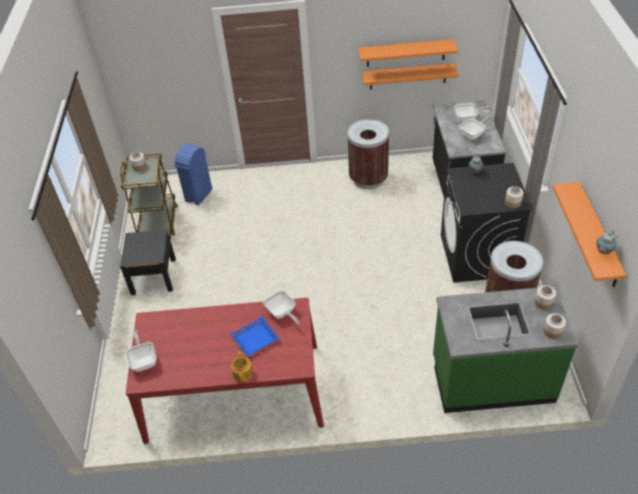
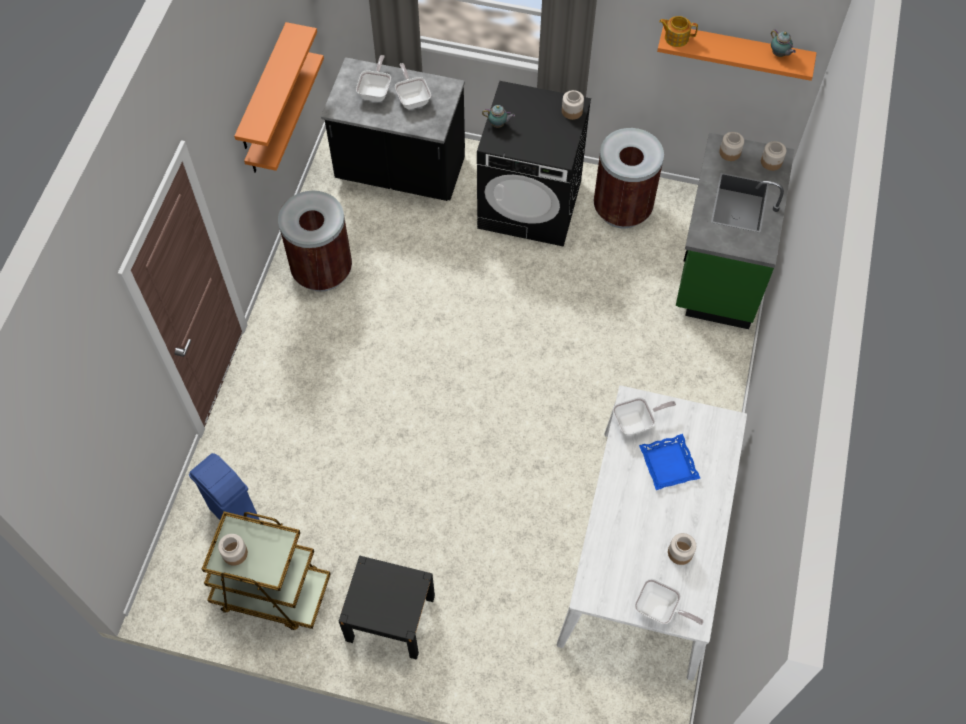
camera: 75 degrees left, 15 degrees up
red dining table [126,298,324,444] -> white dining table [557,385,747,681]
frying pan [126,330,157,371] -> frying pan turned 150 degrees counterclockwise [635,578,703,625]
teapot [231,351,253,382] -> teapot moved to [659,16,698,47]
none -> jar [668,533,696,565]

